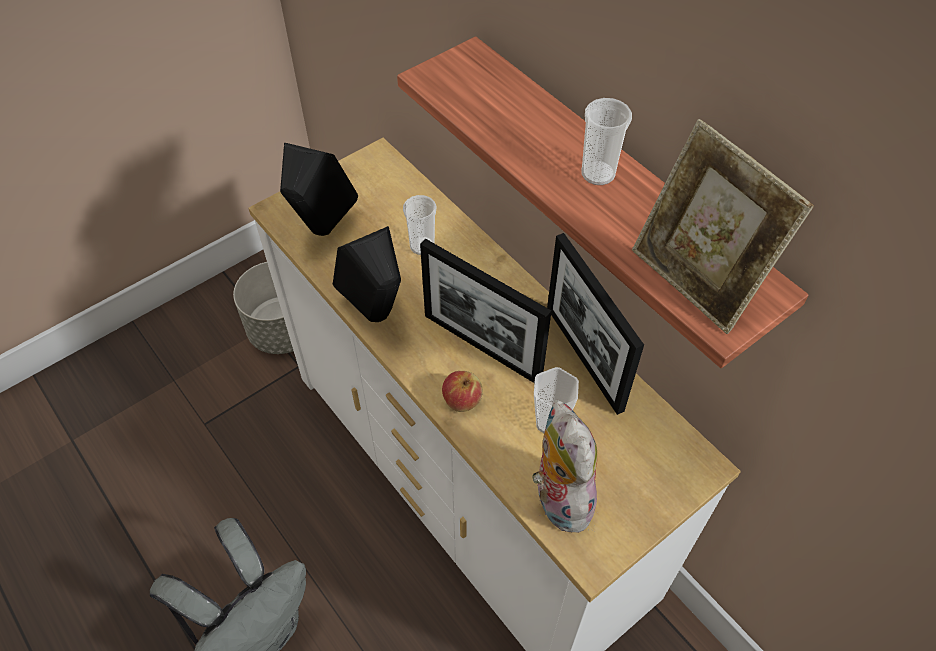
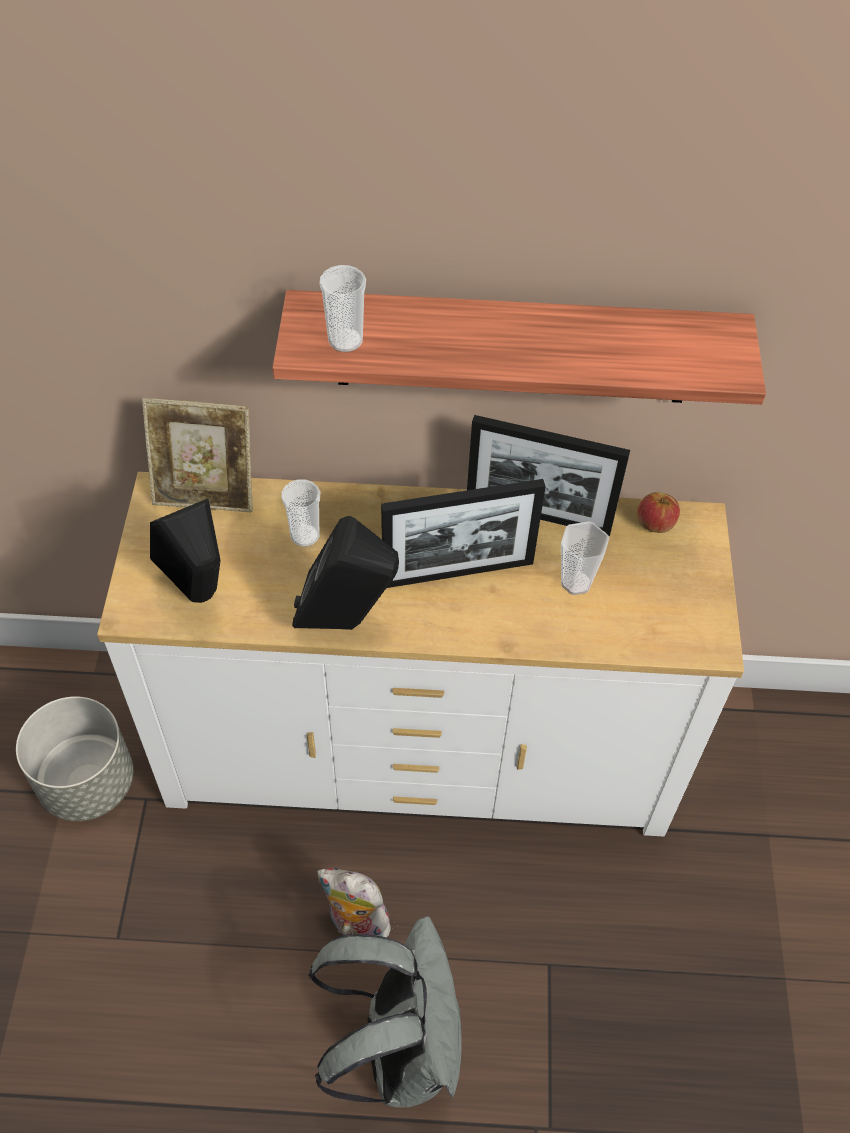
camera: 50 degrees left, 0 degrees up
apple [442,371,483,412] -> apple moved to [637,492,680,533]
plush toy [532,399,598,533] -> plush toy moved to [318,868,391,938]
cup [581,98,632,185] -> cup moved to [319,265,366,352]
picture frame [632,119,814,334] -> picture frame moved to [142,398,253,512]

